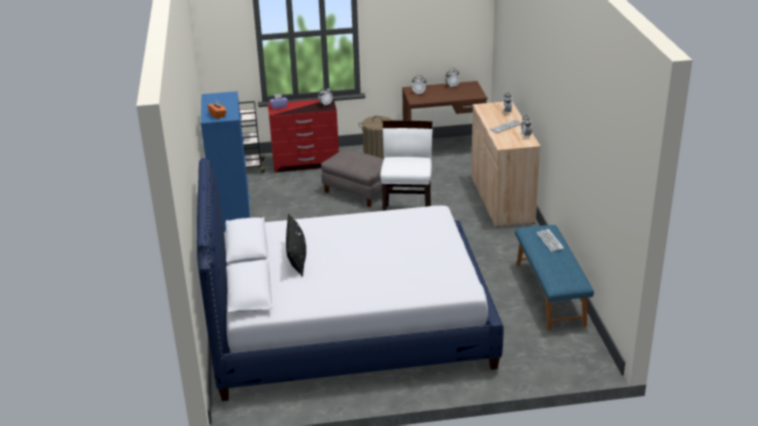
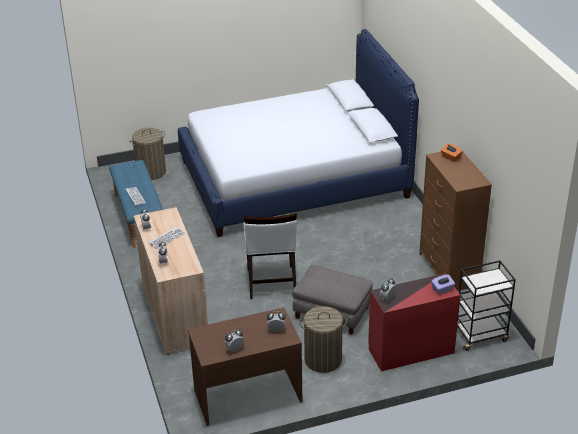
camera: 170 degrees right, 5 degrees up
blue dresser [201,91,251,232] -> brown dresser [419,152,492,291]
black pillow [286,214,306,277] -> none
none -> laundry basket [129,128,166,180]

